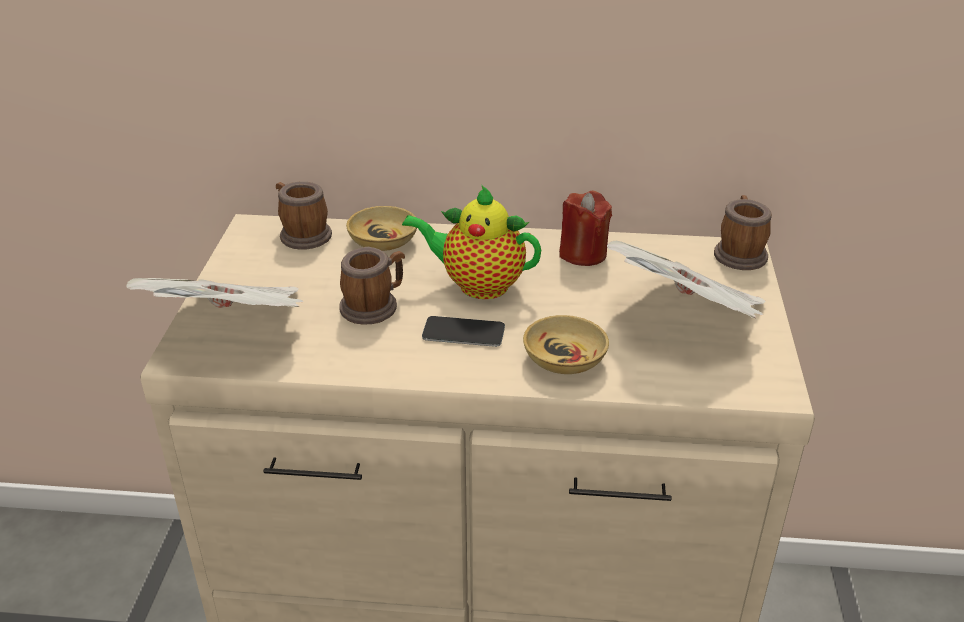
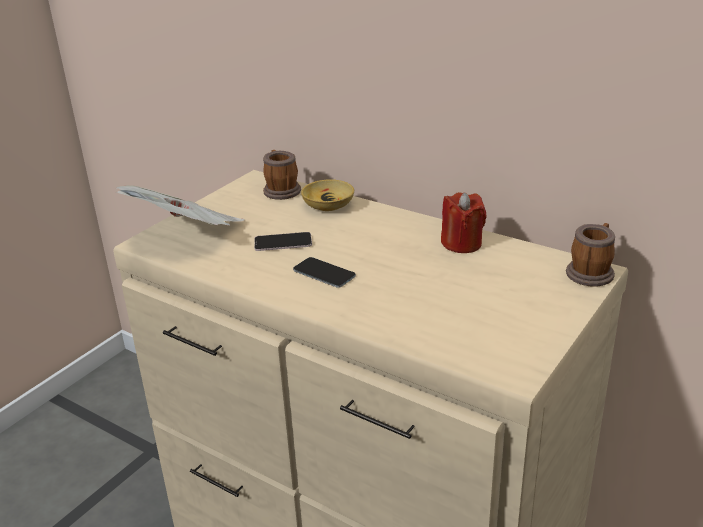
camera: 30 degrees right, 5 degrees down
mug [339,247,405,324] -> phone [254,232,312,251]
teapot [402,186,541,299] -> none
beige bowl [523,315,609,374] -> none
newspaper [607,240,765,318] -> none

